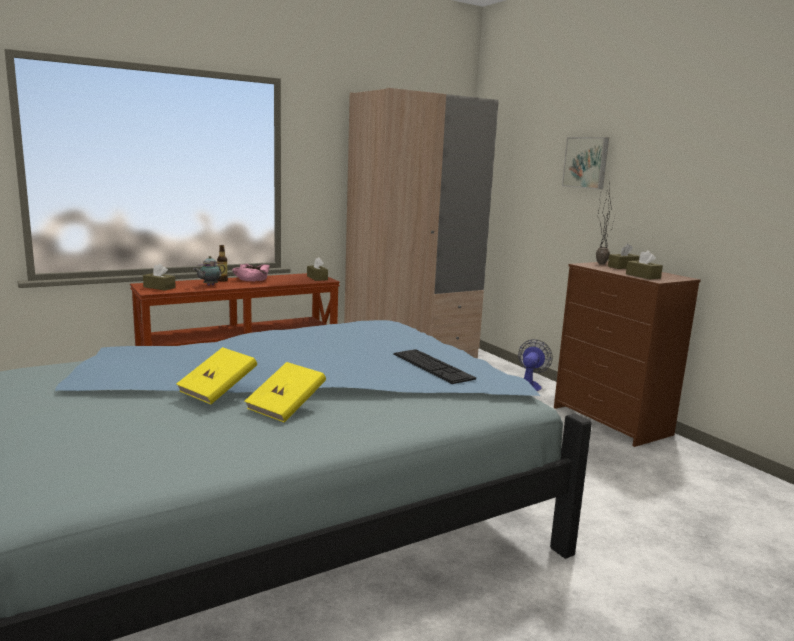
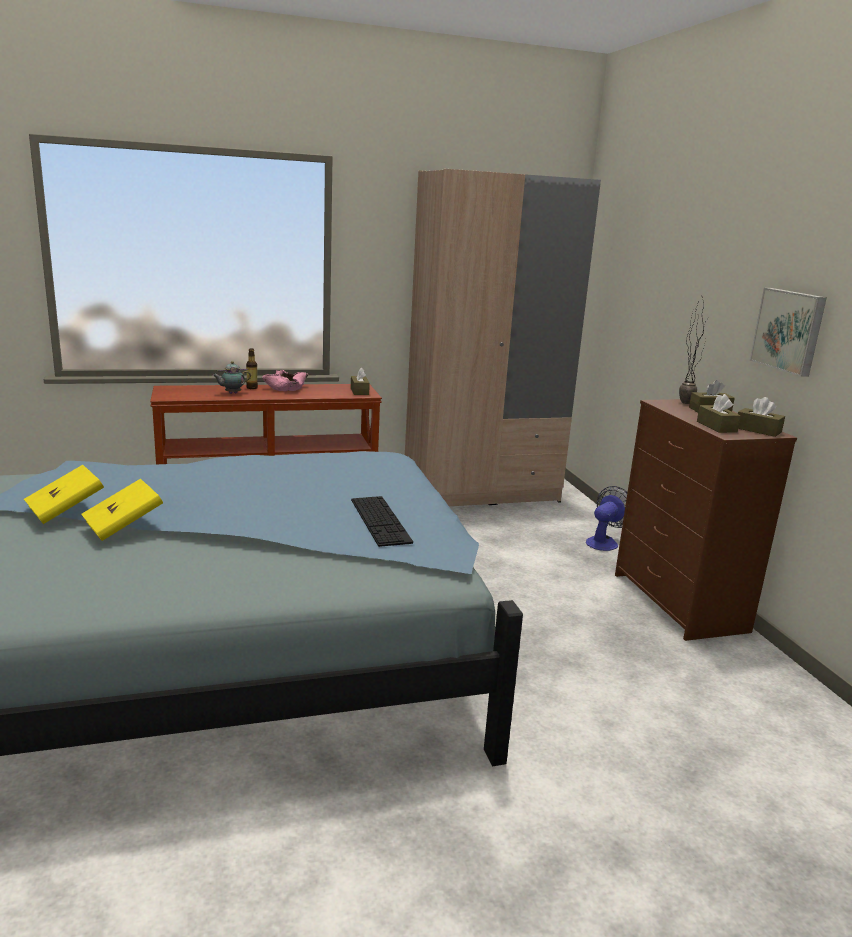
camera: 15 degrees right, 5 degrees up
brown tissue box [143,264,176,291] -> brown tissue box moved to [738,397,785,437]
yellow book [244,362,326,422] -> yellow book moved to [24,465,104,524]
picture [562,137,609,189] -> picture moved to [750,288,827,377]

